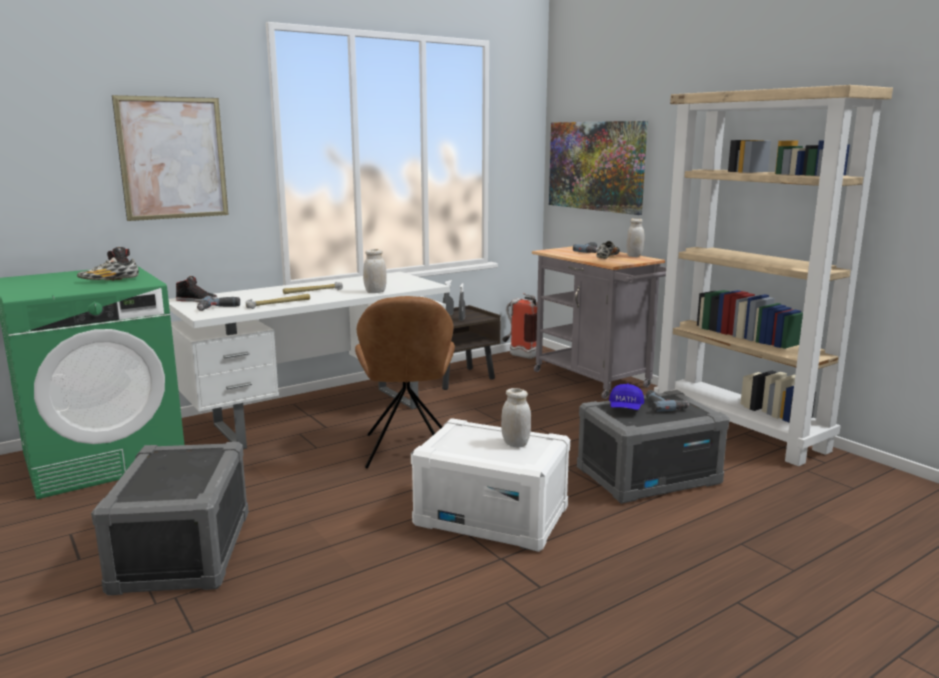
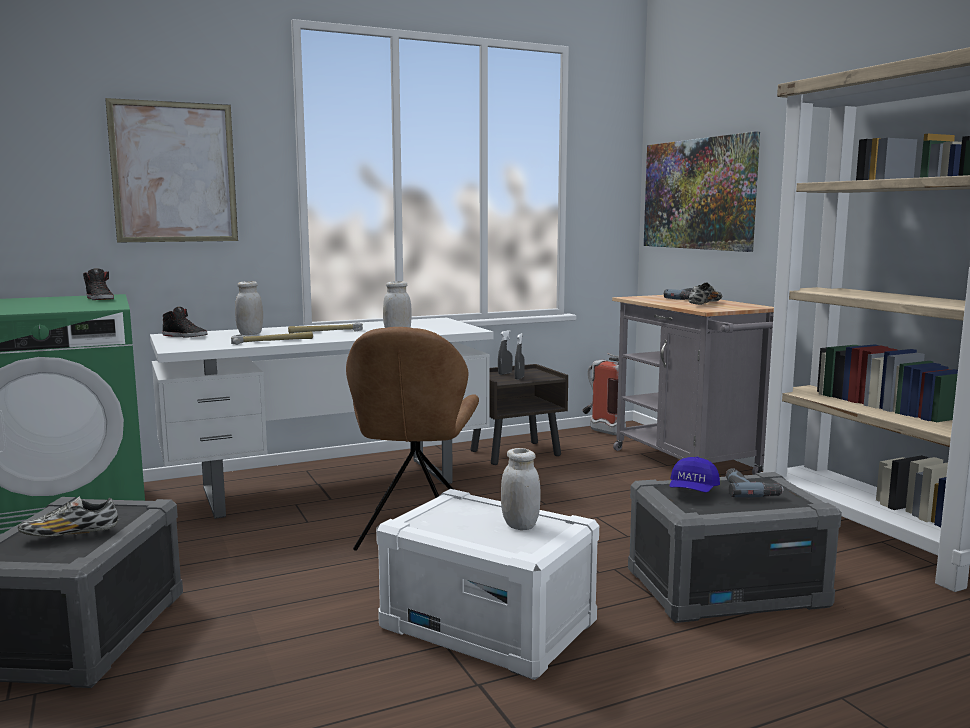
camera: 10 degrees right, 5 degrees down
shoe [77,257,139,281] -> shoe moved to [18,496,118,537]
power drill [197,296,240,311] -> none
white jar [627,218,644,257] -> white jar moved to [235,281,263,335]

